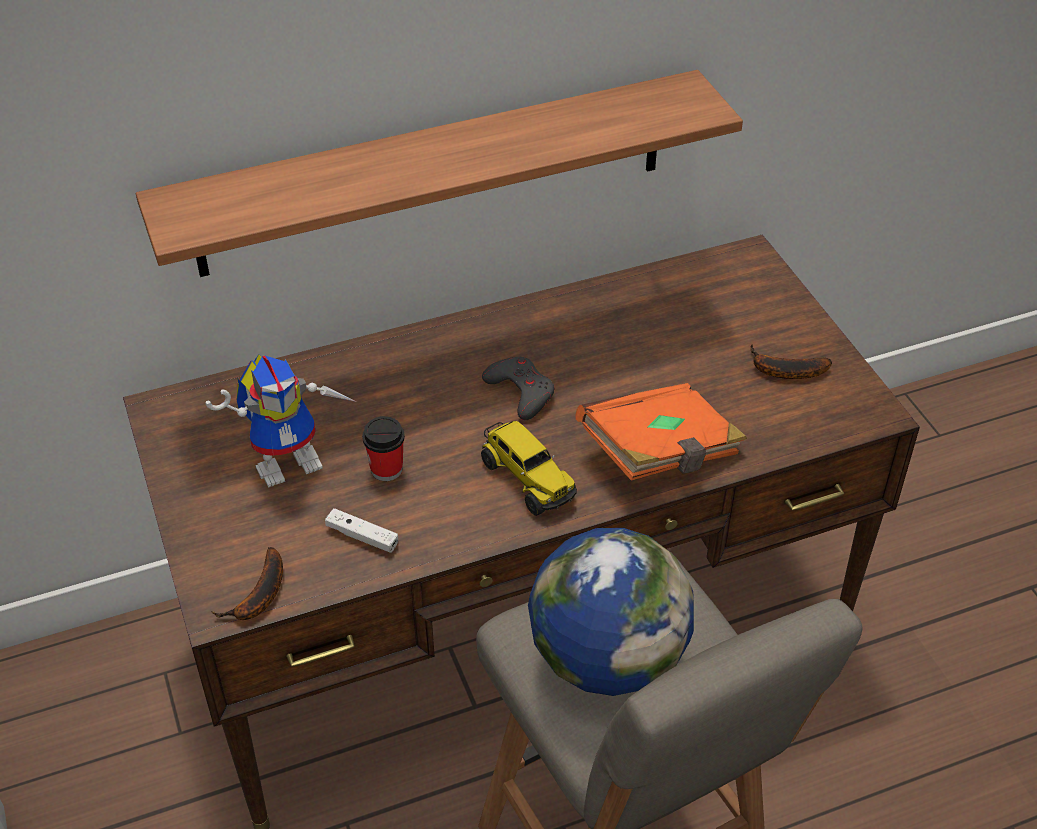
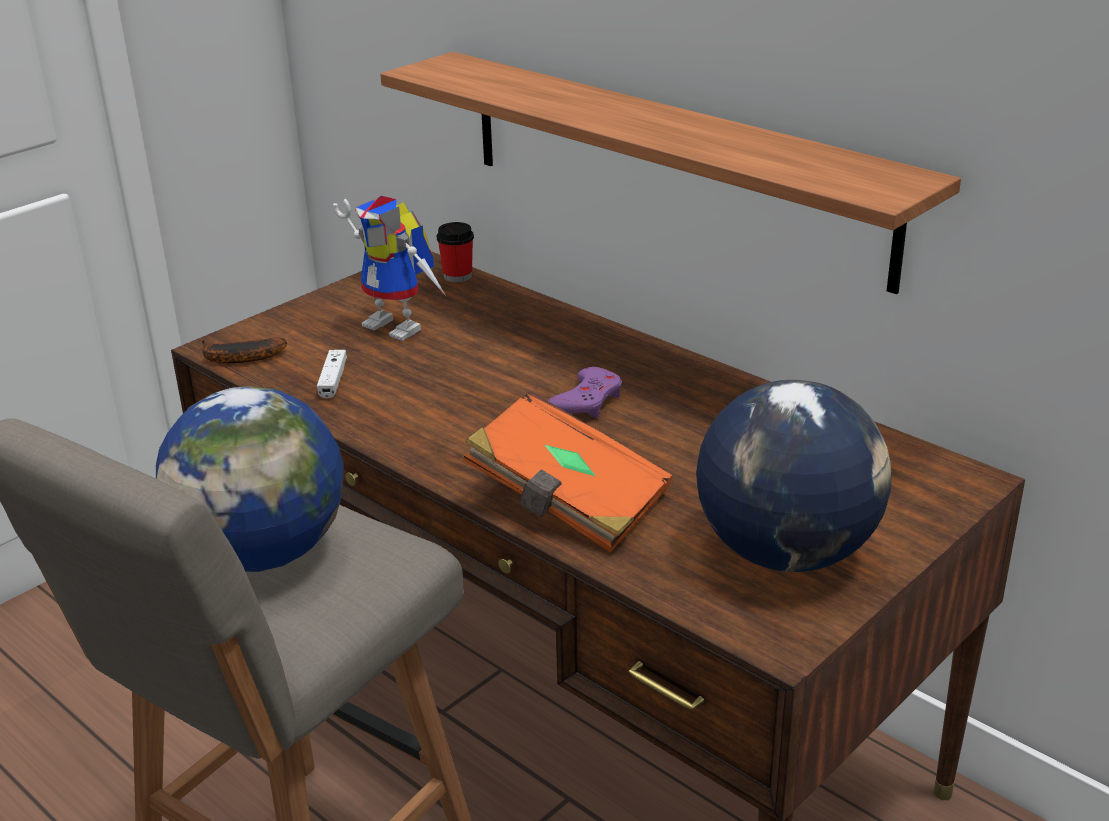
camera: 65 degrees right, 15 degrees down
cup [362,416,405,481] -> cup moved to [437,222,474,282]
toy truck [481,421,577,516] -> none
grey game controller [482,357,555,420] -> purple game controller [547,367,622,418]
banana [750,344,832,379] -> globe [696,380,891,572]

